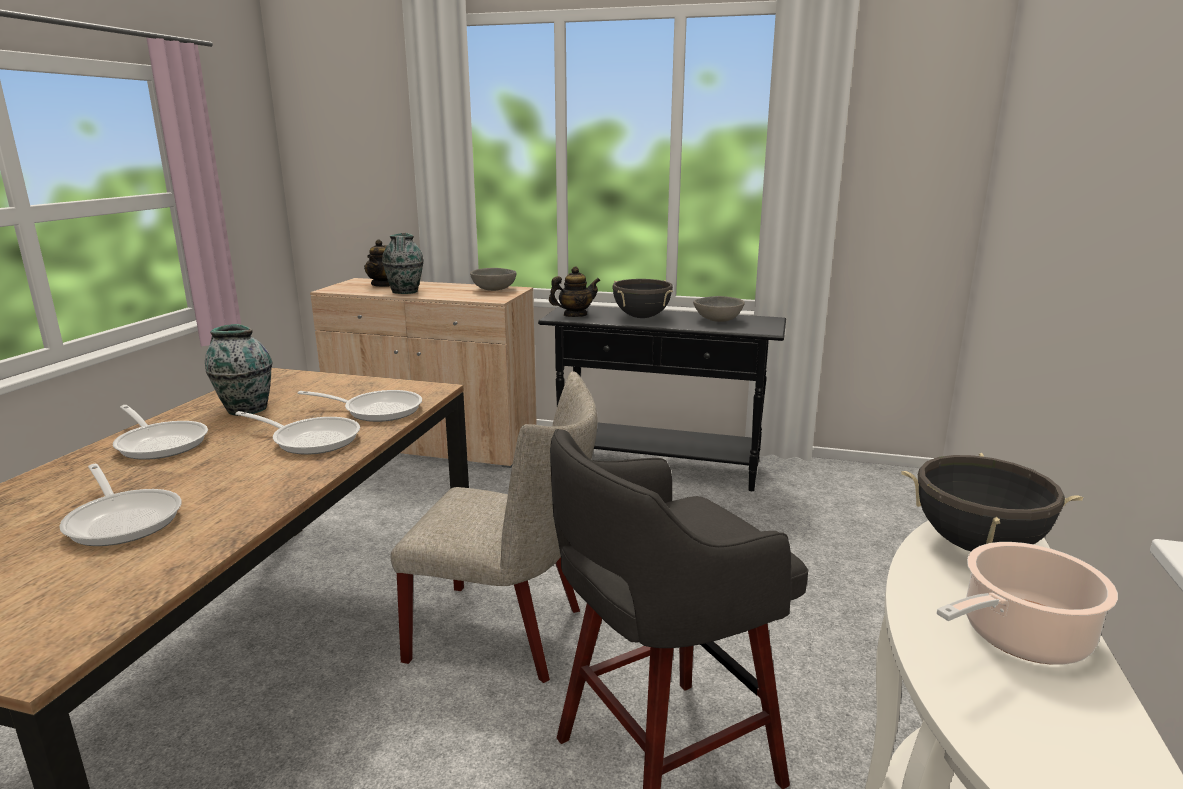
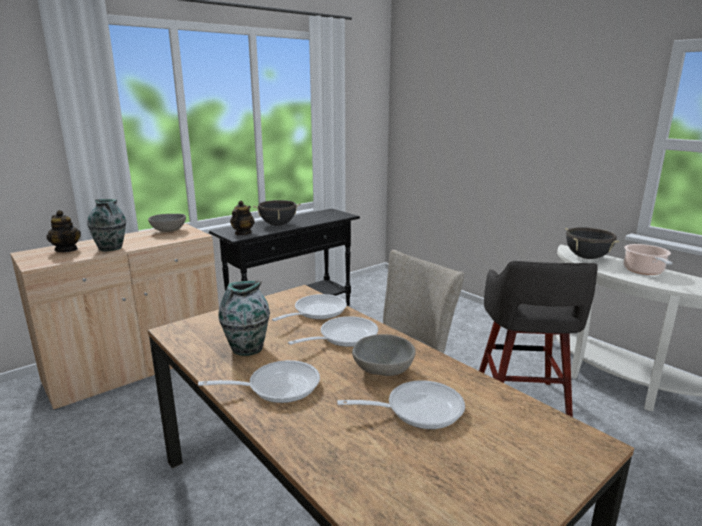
camera: 55 degrees left, 0 degrees up
grey bowl [693,296,745,322] -> grey bowl moved to [352,334,416,376]

